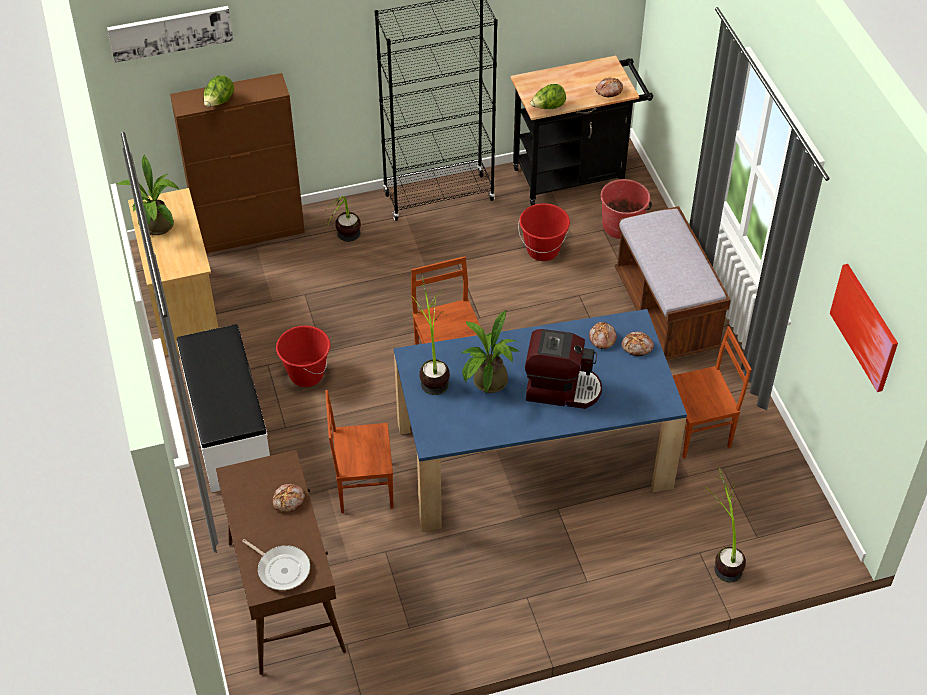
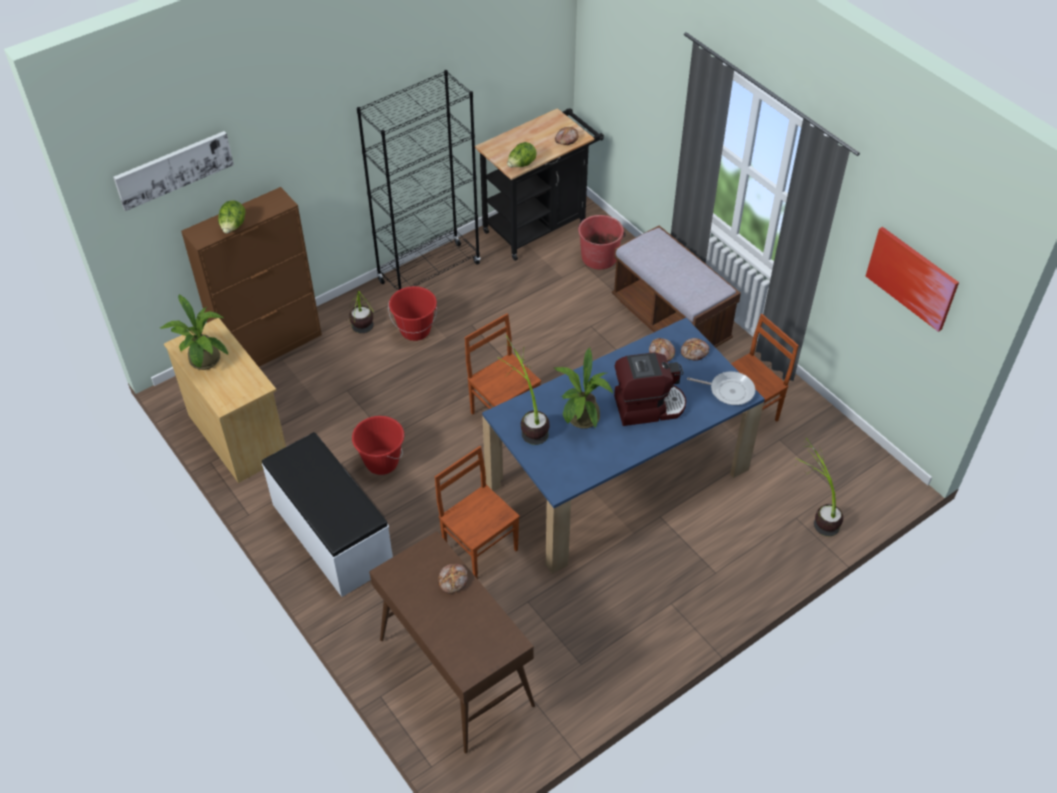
camera: 20 degrees left, 0 degrees up
frying pan [242,539,310,590] -> frying pan moved to [687,371,755,405]
brown chair [325,390,394,513] -> brown chair turned 75 degrees clockwise [435,446,520,579]
red bucket [518,203,570,261] -> red bucket moved to [388,286,437,341]

